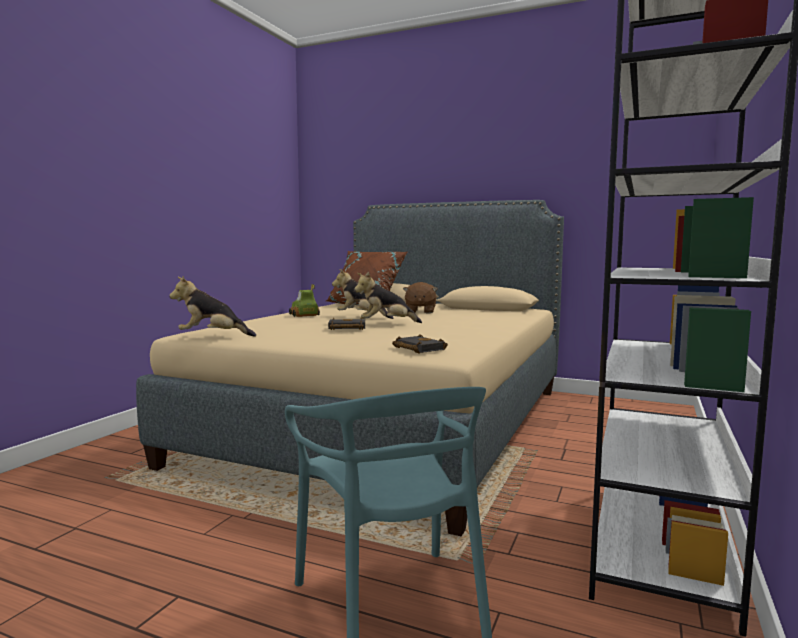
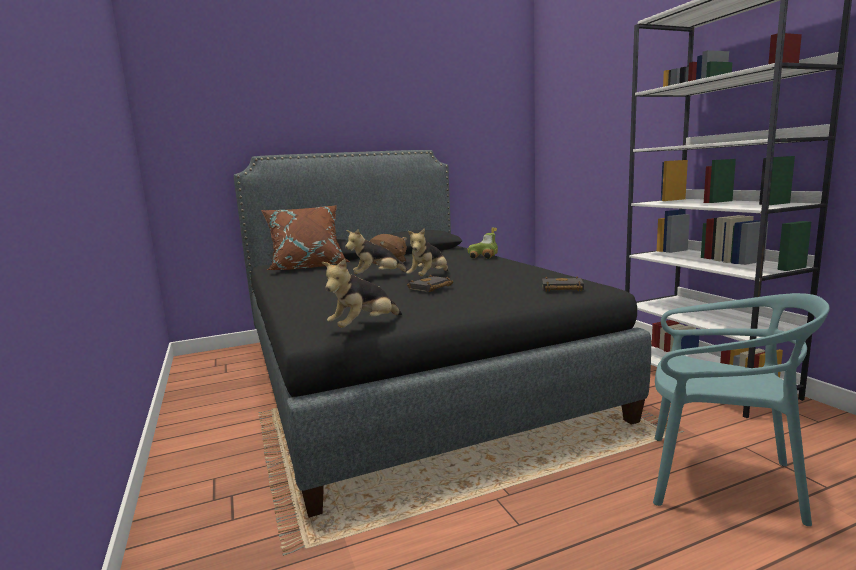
camera: 45 degrees left, 5 degrees up
beige bed [136,200,564,536] -> black bed [233,150,651,518]
toy car [289,284,320,317] -> toy car moved to [467,227,498,259]

